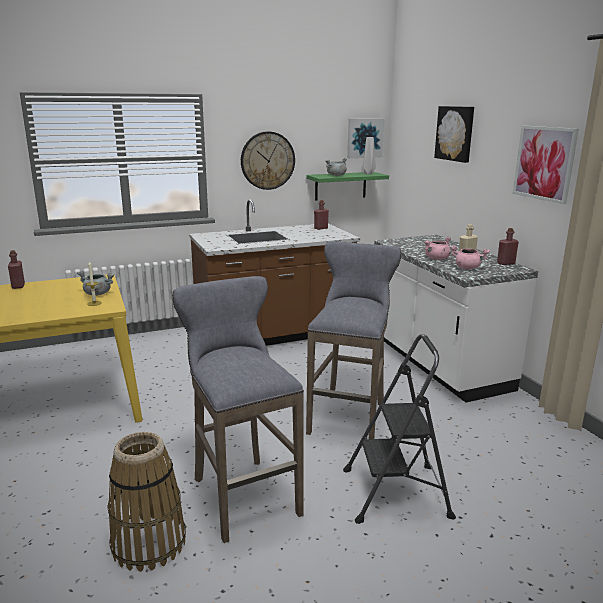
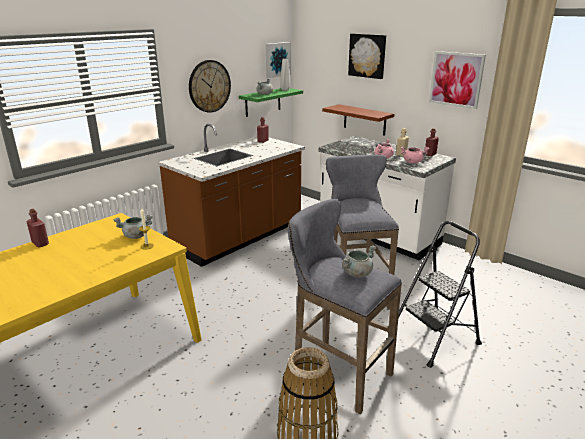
camera: 25 degrees left, 5 degrees up
none -> brown shelf [322,104,394,136]
none -> grey cooking pot [342,245,376,278]

